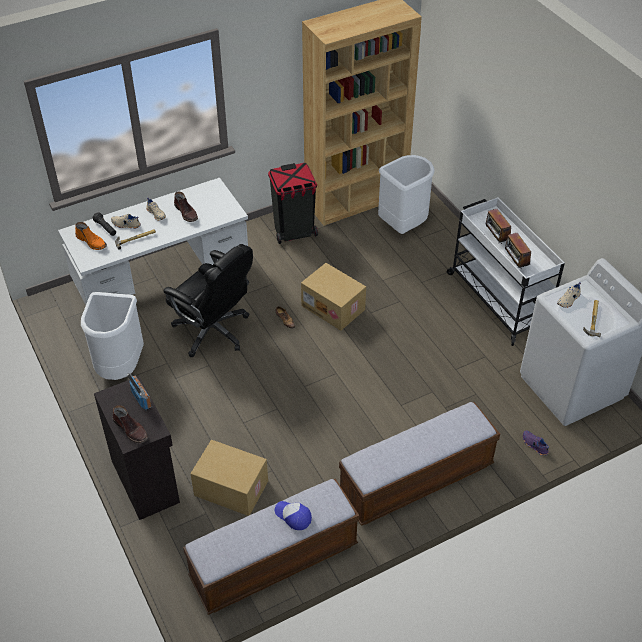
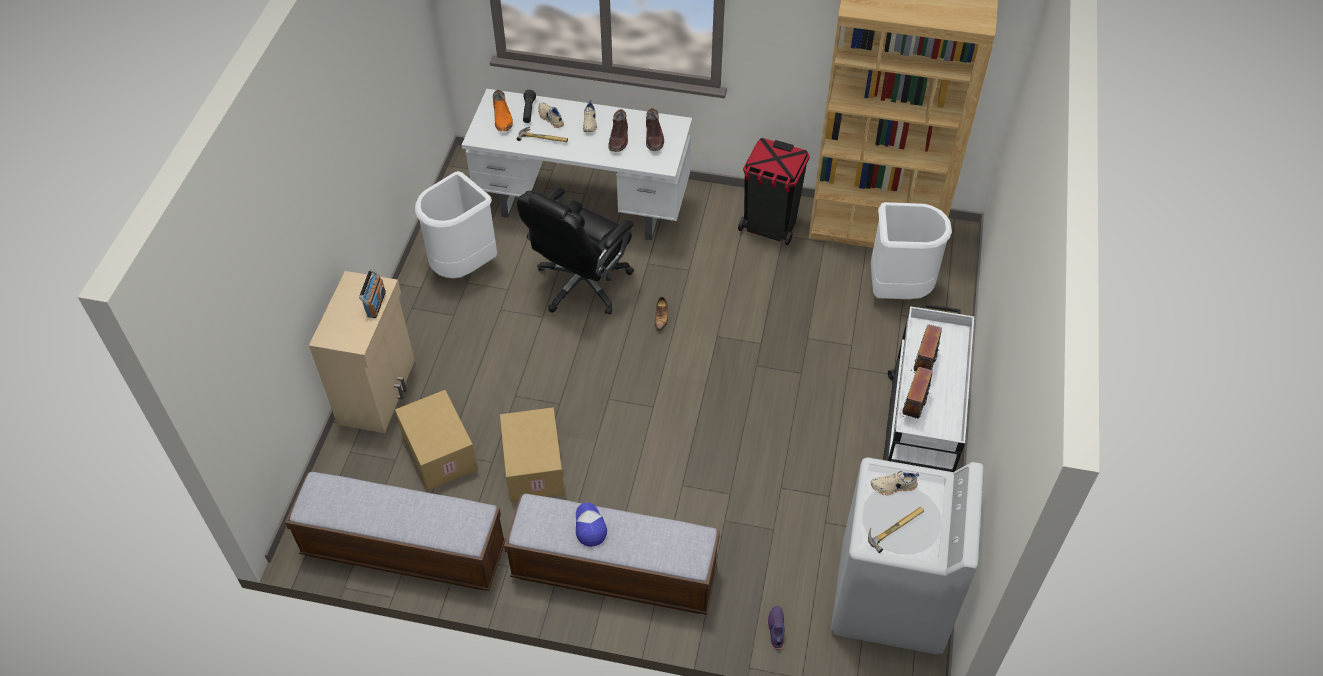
camera: 40 degrees right, 5 degrees up
black cabinet [94,376,180,520] -> beige cabinet [309,271,415,433]
brown boot [113,405,148,443] -> brown boot moved to [646,108,664,151]
black office chair [163,244,253,357] -> black office chair turned 45 degrees clockwise [517,187,634,314]
cap [275,501,312,530] -> cap moved to [576,502,607,547]
cardboard box [301,263,366,331] -> cardboard box moved to [500,407,565,502]

